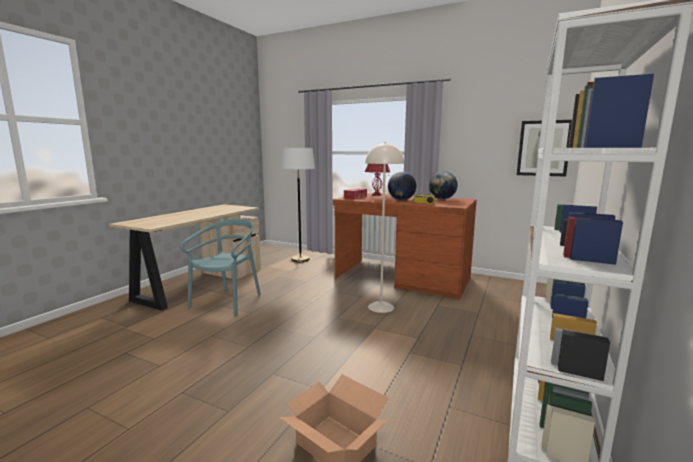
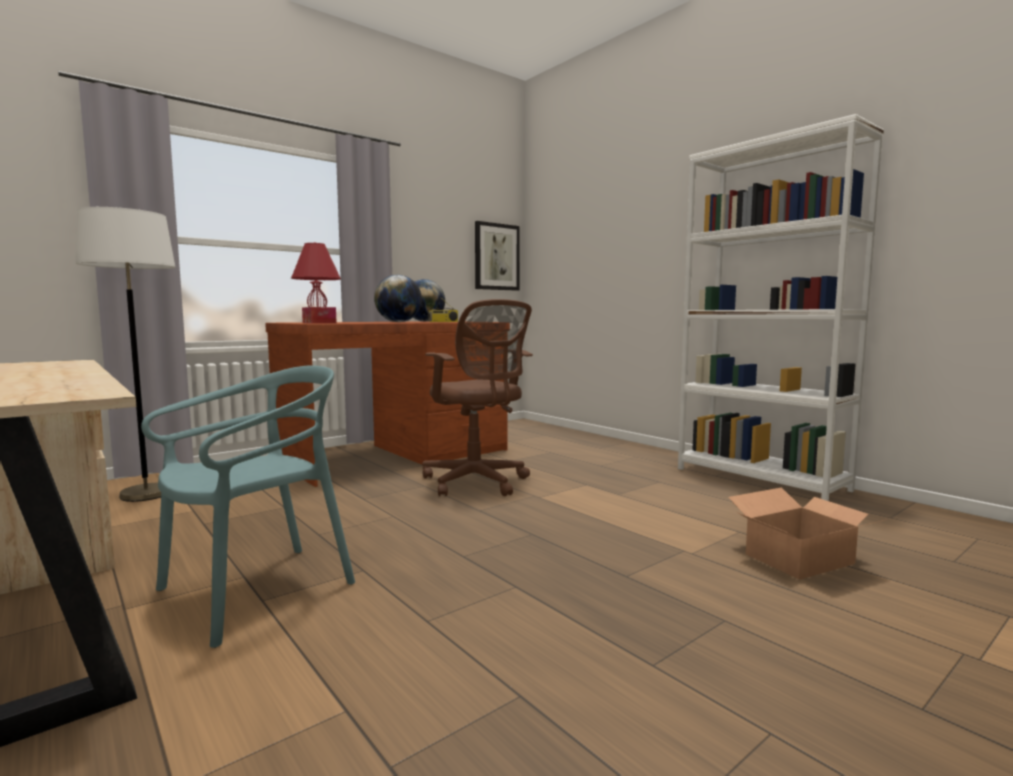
camera: 65 degrees left, 5 degrees down
turquoise chair [180,219,261,316] -> turquoise chair turned 90 degrees clockwise [141,366,355,648]
beige floor lamp [365,142,404,313] -> brown office chair [422,299,533,496]

